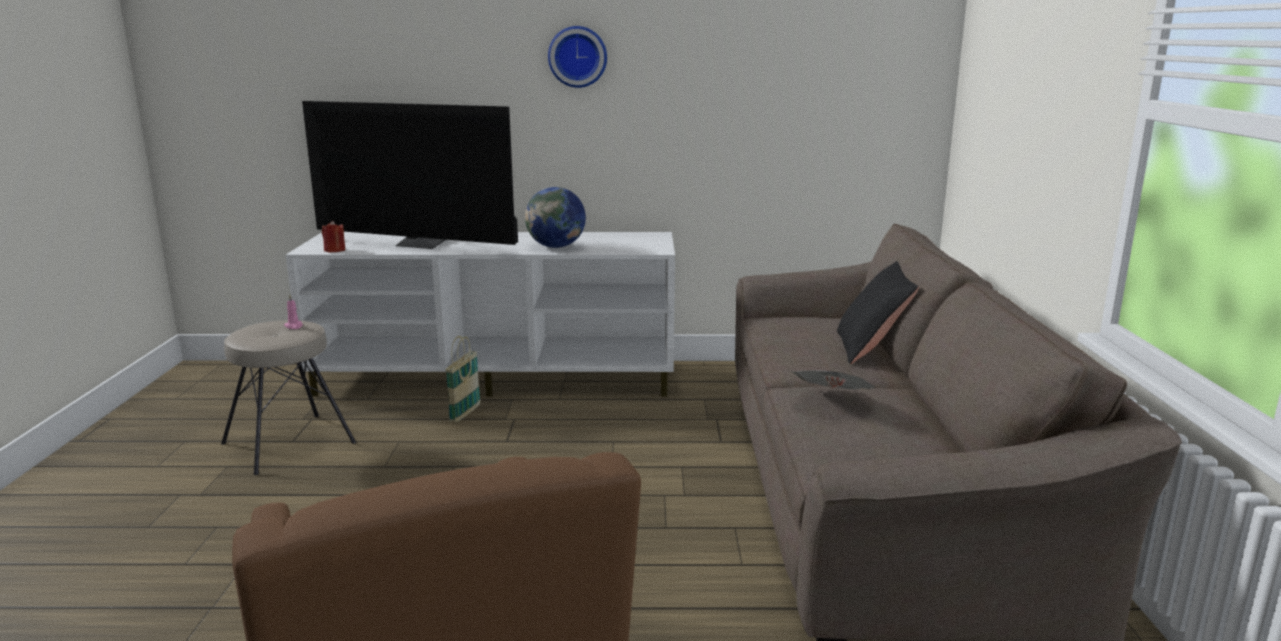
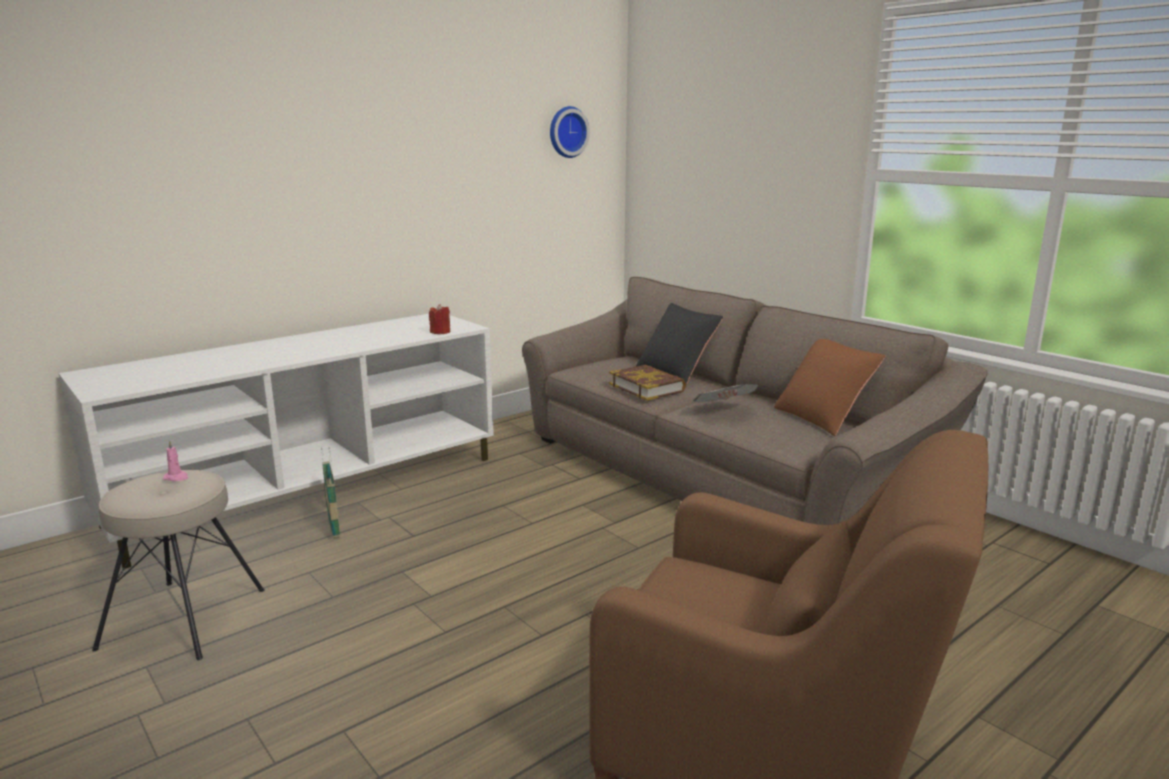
camera: 40 degrees left, 0 degrees up
television [302,101,518,249] -> none
red candle [322,221,346,252] -> red candle moved to [429,304,450,334]
globe [525,187,586,248] -> none
wall clock [548,26,607,88] -> wall clock moved to [550,106,590,158]
none -> book [609,365,686,401]
none -> brown pillow [774,339,885,436]

